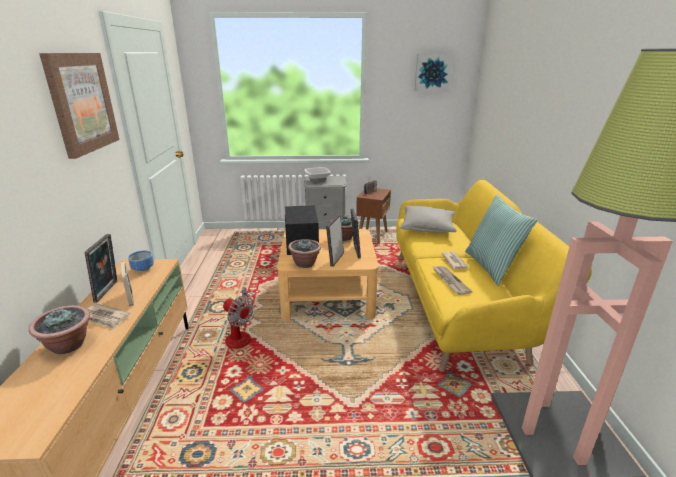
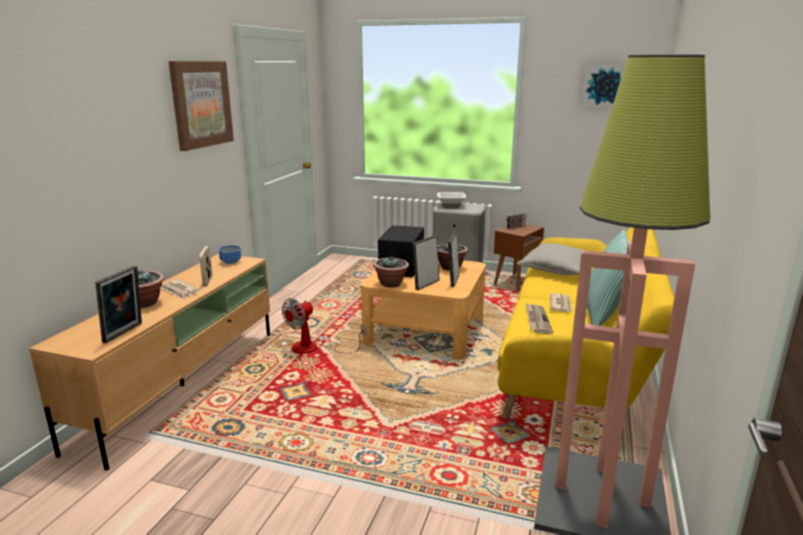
camera: 20 degrees right, 5 degrees down
picture frame [84,234,117,303] -> picture frame moved to [95,266,142,343]
fan [223,288,254,349] -> fan turned 75 degrees clockwise [282,298,366,354]

